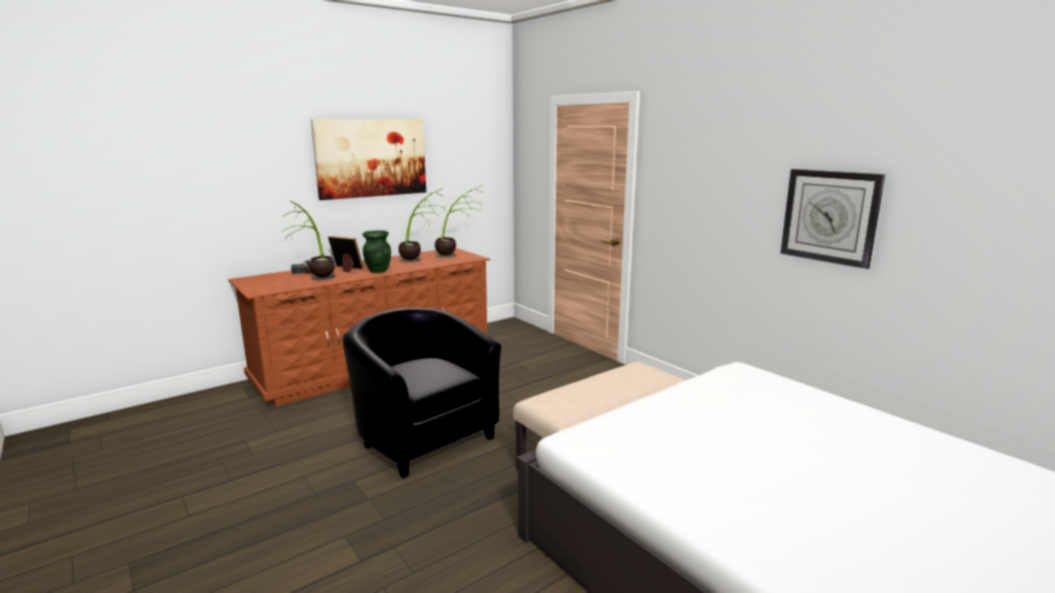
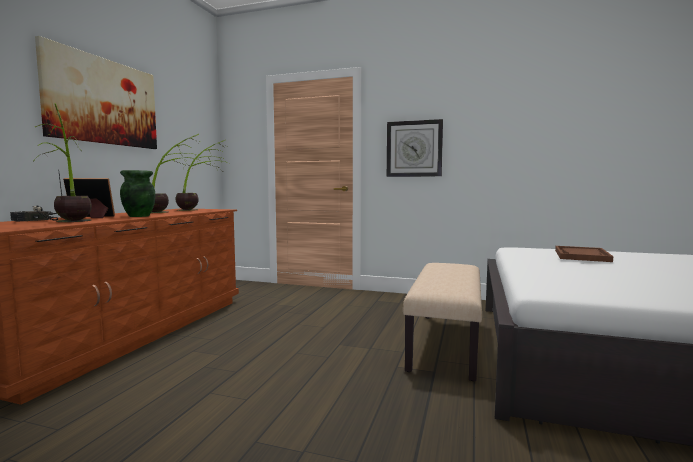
camera: 35 degrees left, 10 degrees down
black armchair [342,308,501,478] -> none
wall clock [780,169,885,269] -> wall clock moved to [387,119,443,177]
none -> brown tray [555,246,613,262]

